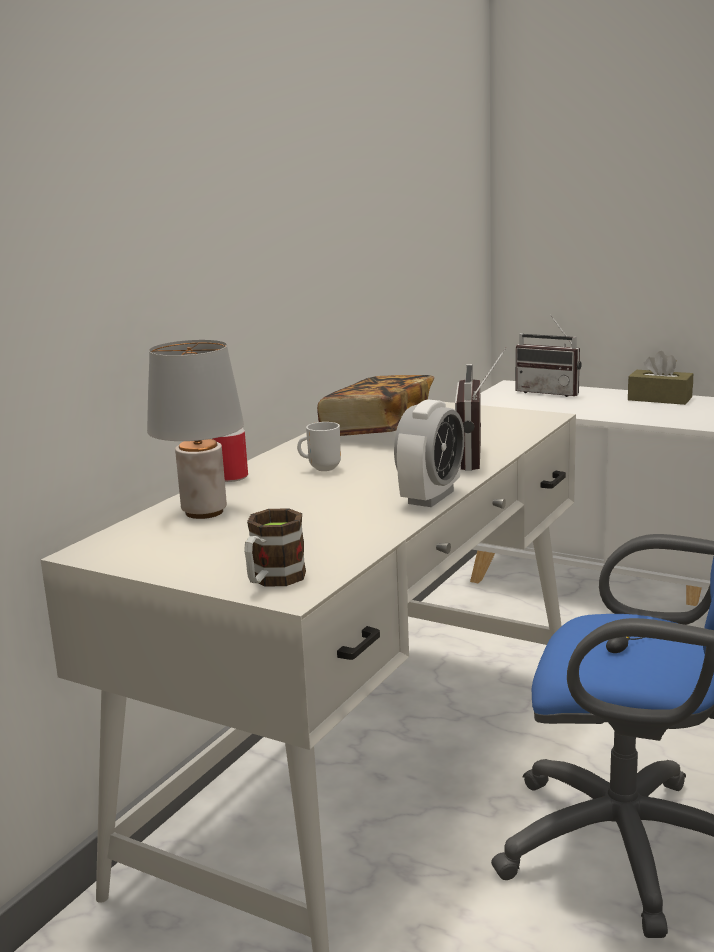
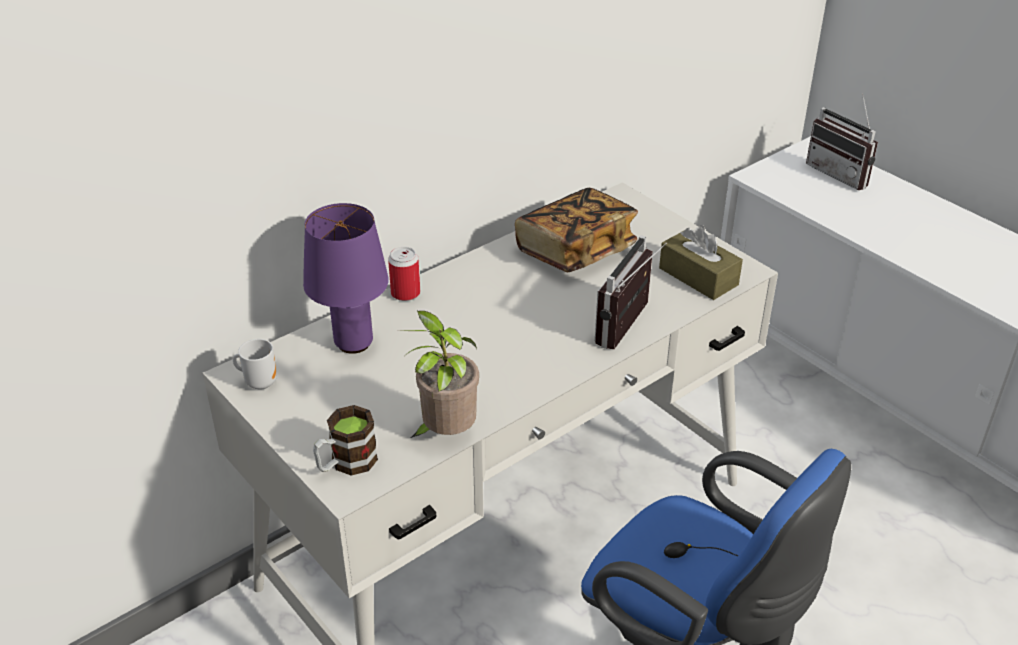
camera: 20 degrees right, 20 degrees up
grey table lamp [147,340,244,519] -> purple table lamp [303,203,389,354]
mug [297,422,341,471] -> mug moved to [233,339,277,390]
alarm clock [394,399,465,507] -> none
brown tissue box [628,351,693,405] -> brown tissue box moved to [659,225,743,300]
none -> potted plant [401,311,479,438]

